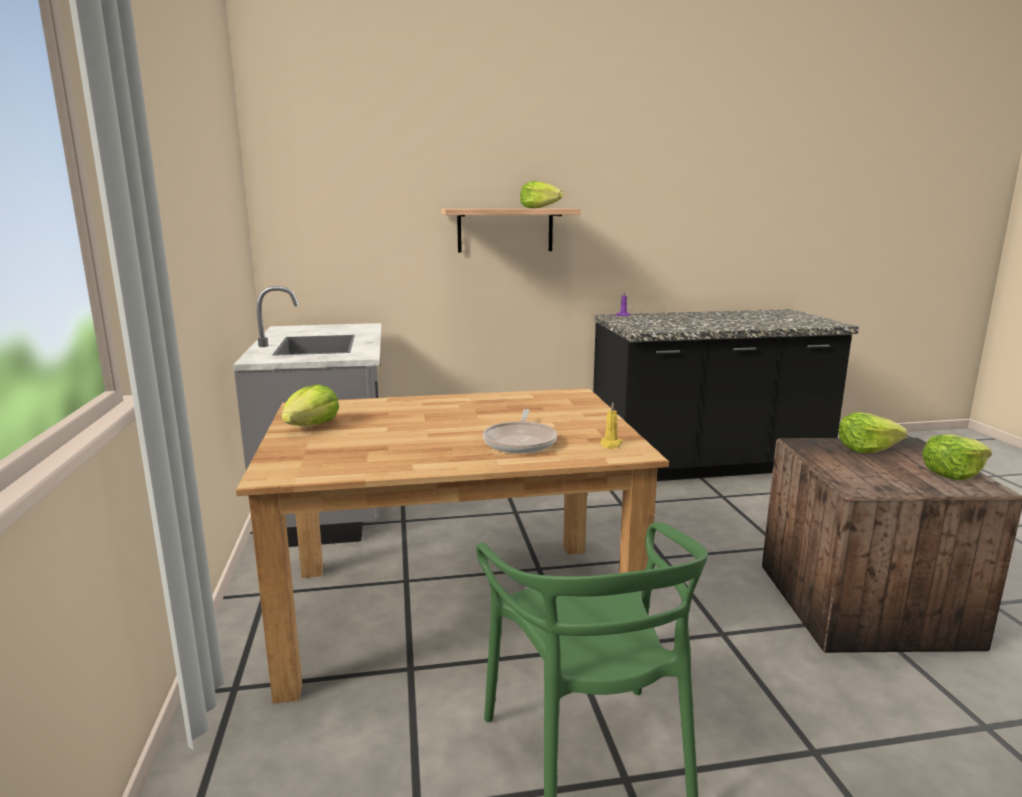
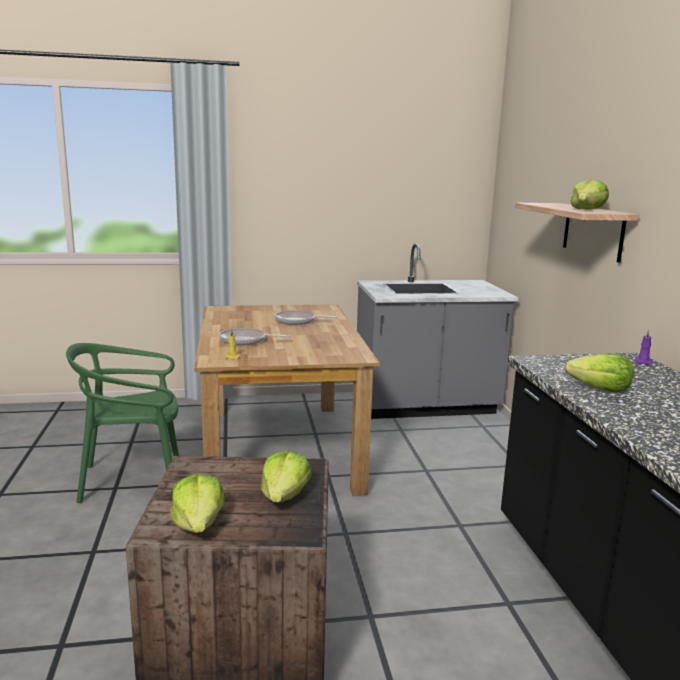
camera: 90 degrees right, 0 degrees up
lettuce [282,384,339,426] -> lettuce moved to [565,353,634,393]
none -> frying pan [275,310,338,325]

